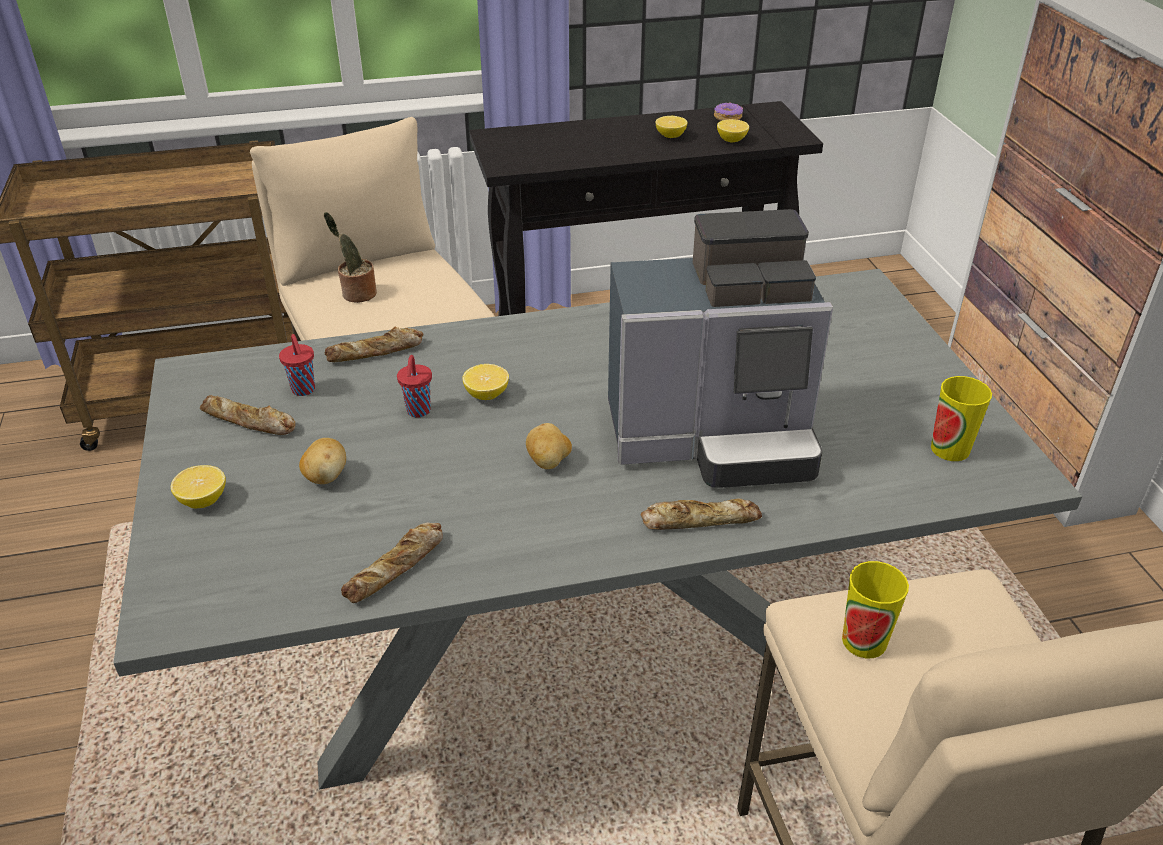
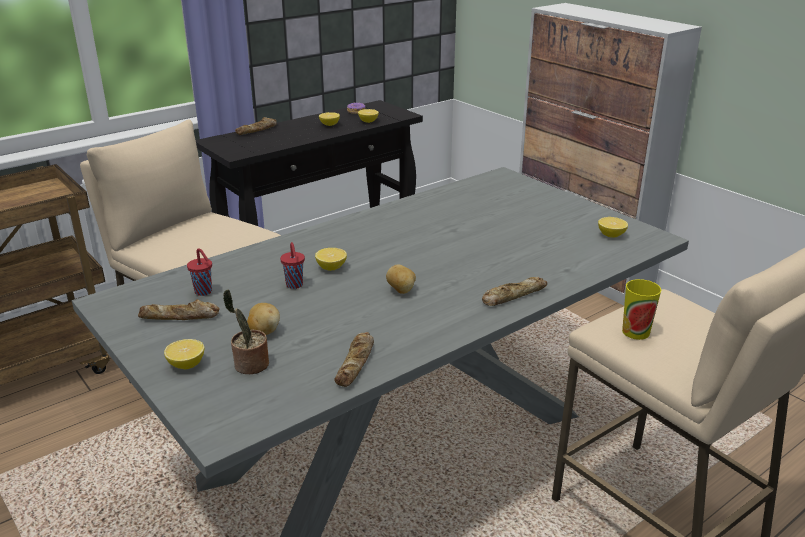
camera: 25 degrees left, 10 degrees down
potted plant [324,212,377,303] -> potted plant moved to [223,289,269,374]
bread [325,327,423,362] -> bread moved to [235,117,277,135]
coffee machine [608,209,833,488] -> none
cup [931,376,992,461] -> lemon [598,217,628,238]

